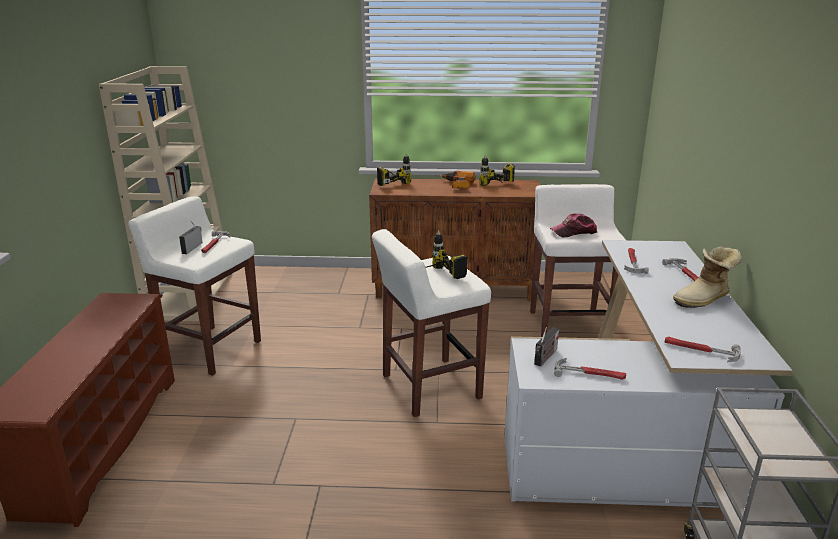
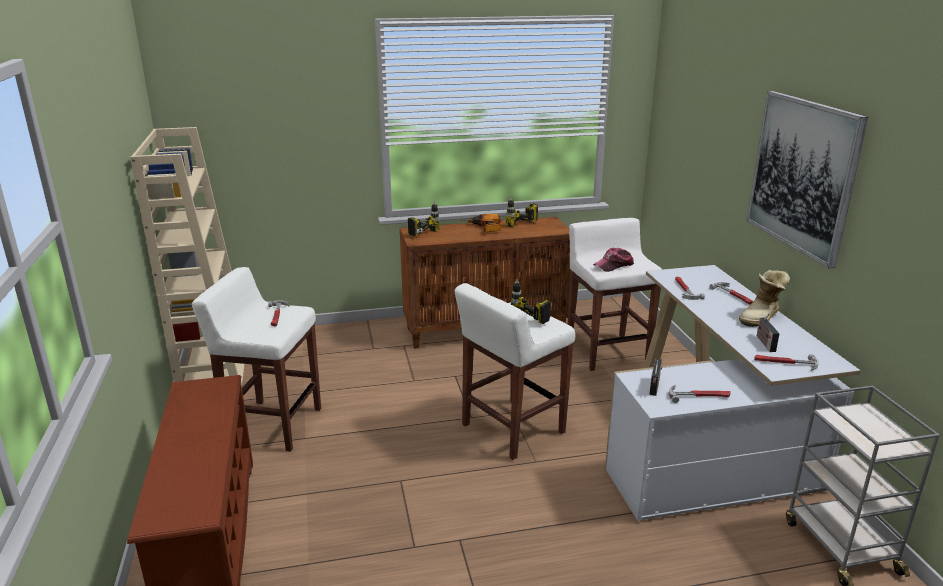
camera: 15 degrees left, 0 degrees up
radio [179,221,203,254] -> radio moved to [757,313,780,352]
none -> picture [747,91,868,268]

